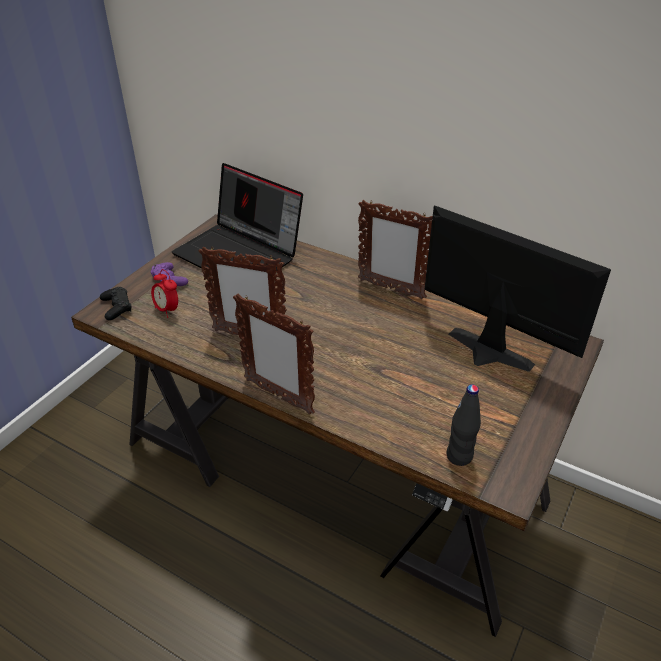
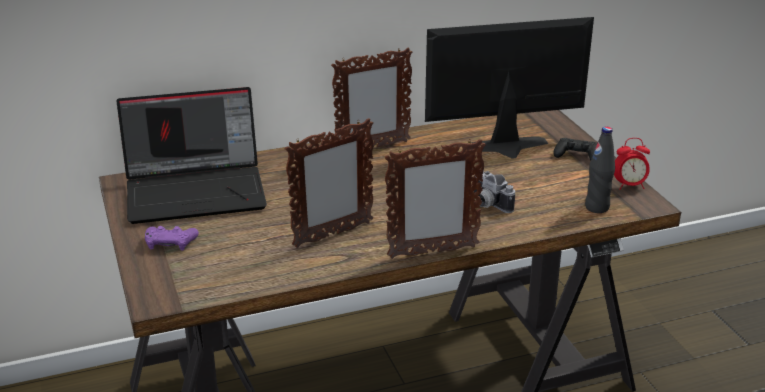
camera: 50 degrees left, 10 degrees down
black game controller [100,287,132,320] -> black game controller moved to [553,138,597,160]
alarm clock [151,269,178,318] -> alarm clock moved to [614,138,650,190]
none -> camera [474,171,515,213]

